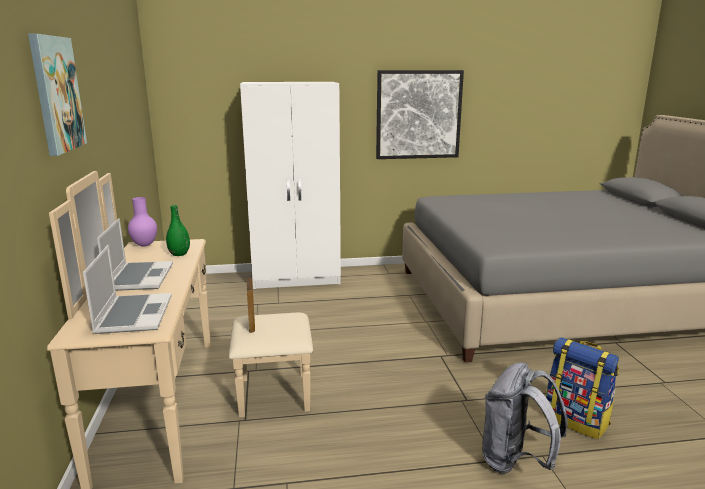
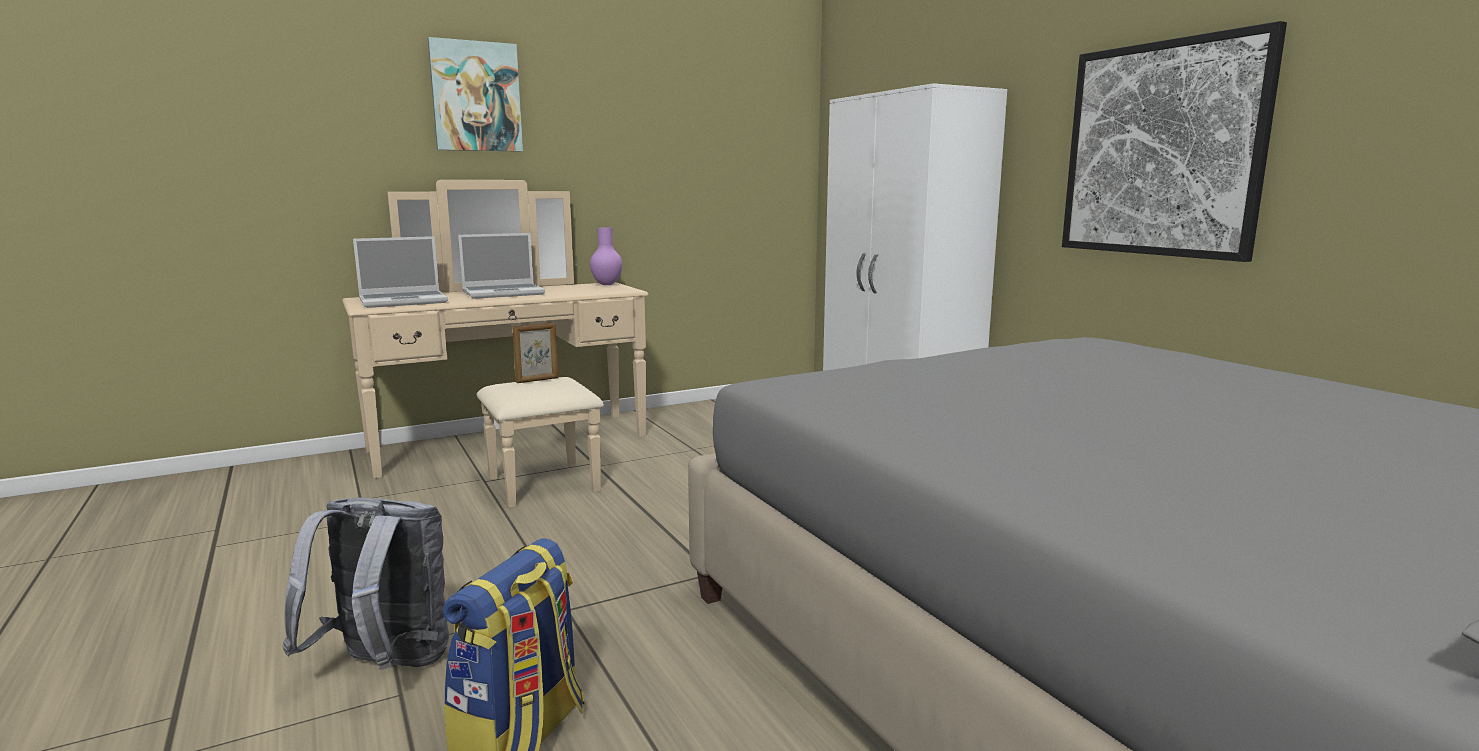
camera: 70 degrees right, 5 degrees down
green vase [166,205,190,256] -> none

